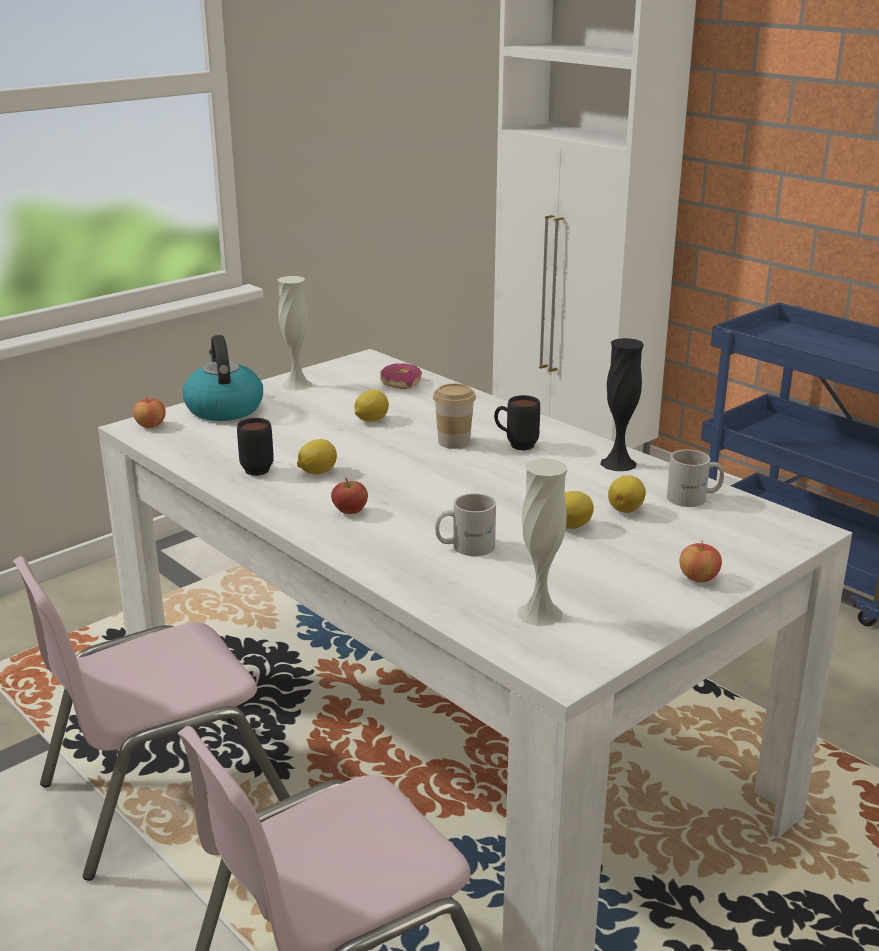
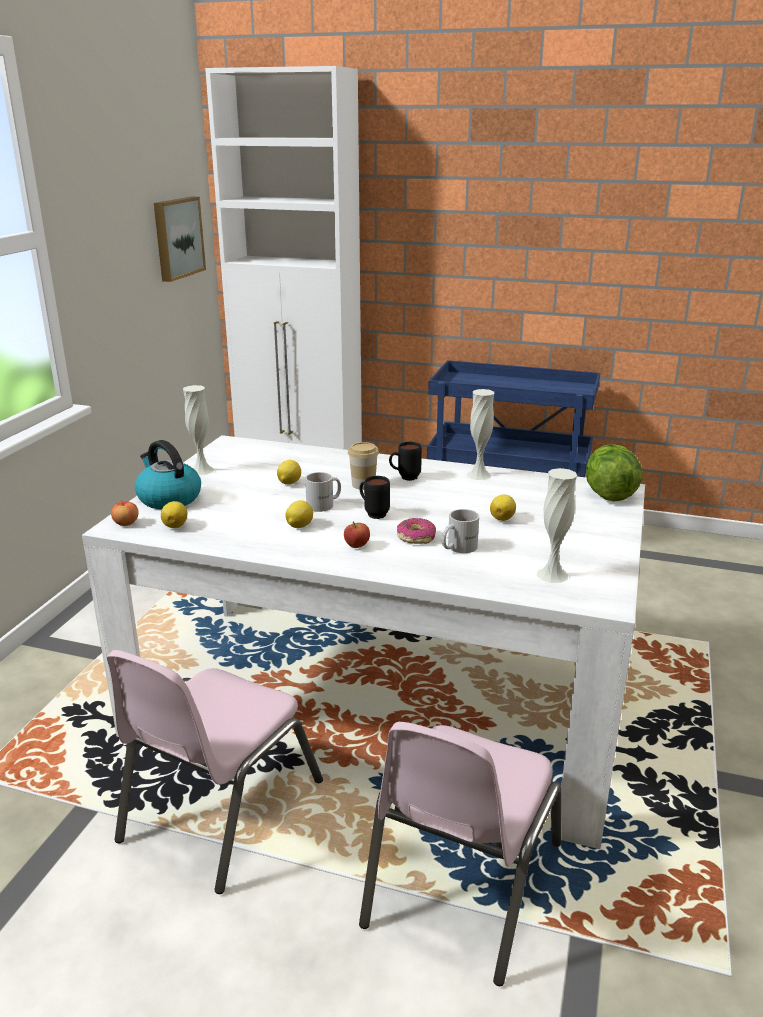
camera: 30 degrees left, 0 degrees up
black mug [237,418,274,476] -> black mug moved to [360,476,390,519]
donut [380,364,422,389] -> donut moved to [397,518,436,544]
black vase [600,338,644,471] -> white vase [467,389,494,480]
lemon [608,475,646,513] -> lemon moved to [161,501,187,528]
white mug [667,450,724,507] -> white mug moved to [305,472,341,512]
apple [679,541,722,582] -> none
none -> picture [154,197,206,282]
none -> lettuce [586,444,643,502]

